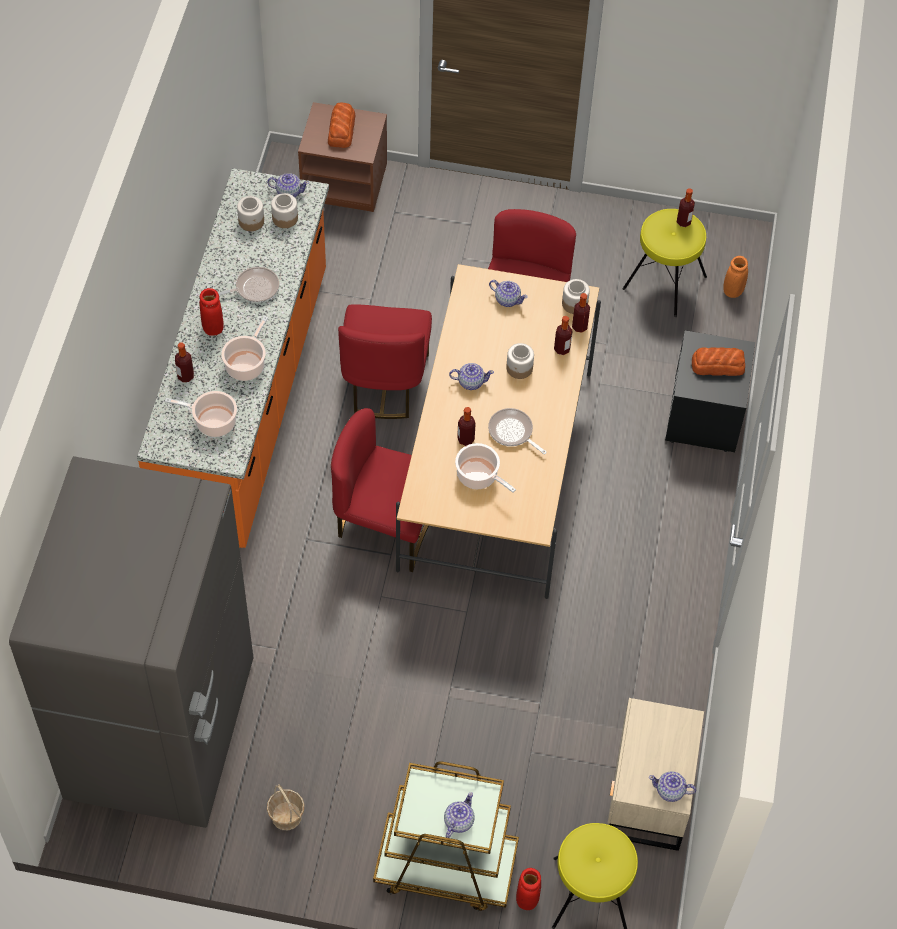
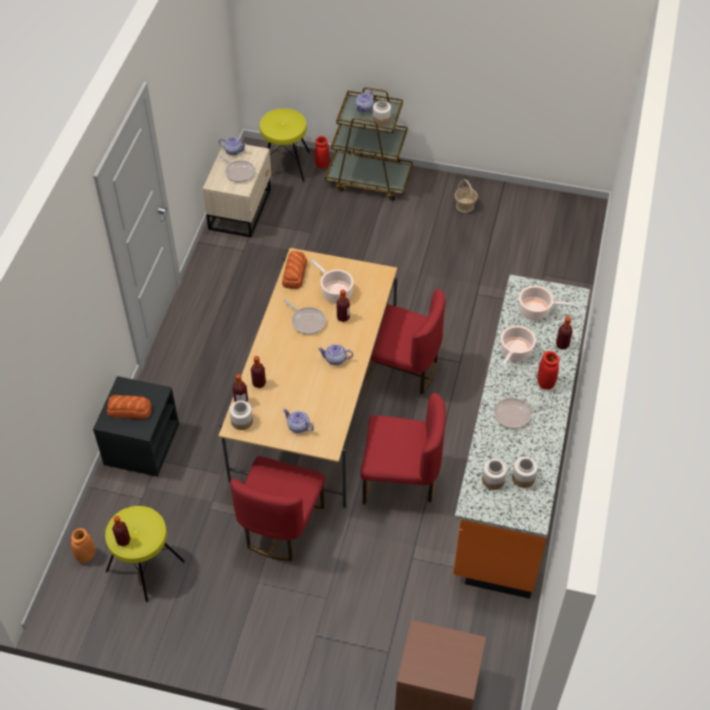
camera: 175 degrees left, 5 degrees down
grey fridge [9,456,254,828] -> none
teapot [267,173,309,197] -> none
bread [328,103,355,148] -> bread moved to [282,251,307,289]
red chair [338,304,432,419] -> red chair turned 90 degrees clockwise [360,393,446,504]
jar [506,343,534,379] -> jar moved to [373,101,391,126]
none -> frying pan [219,155,255,182]

